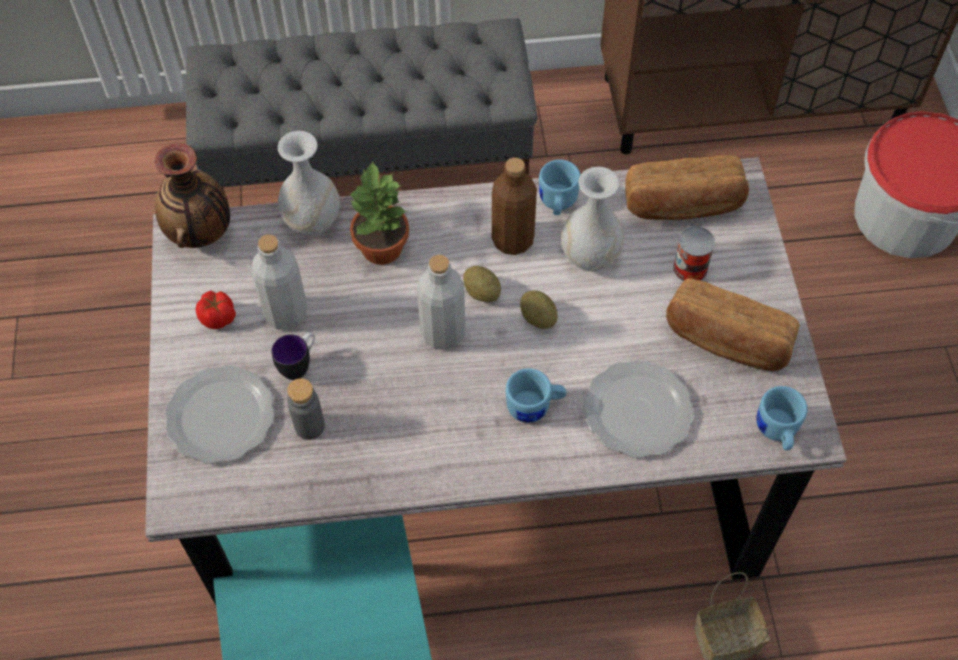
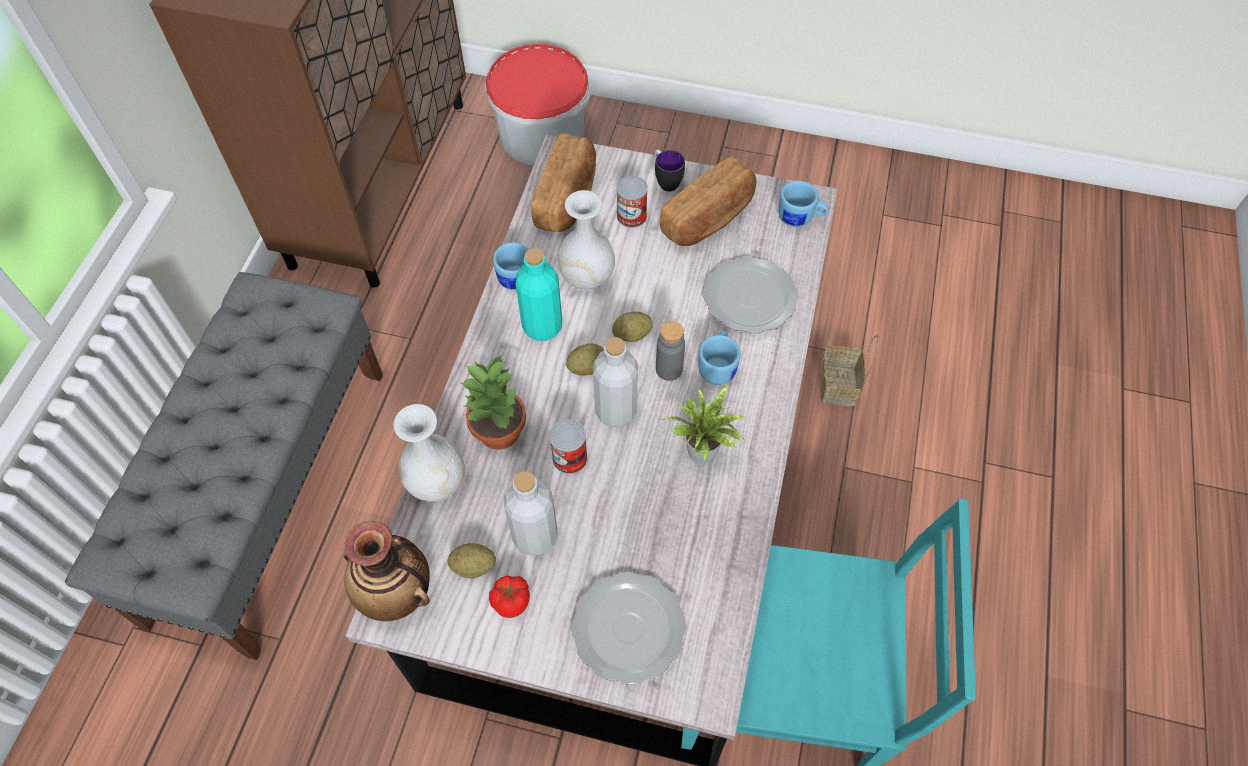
camera: 70 degrees left, 0 degrees up
mug [271,332,315,380] -> mug moved to [654,149,685,192]
grey bottle [287,378,325,440] -> grey bottle moved to [656,321,685,381]
brown bottle [492,157,537,255] -> turquoise bottle [516,248,562,341]
none -> potato [447,543,496,578]
none -> can [549,419,588,474]
none -> potted plant [660,384,746,464]

